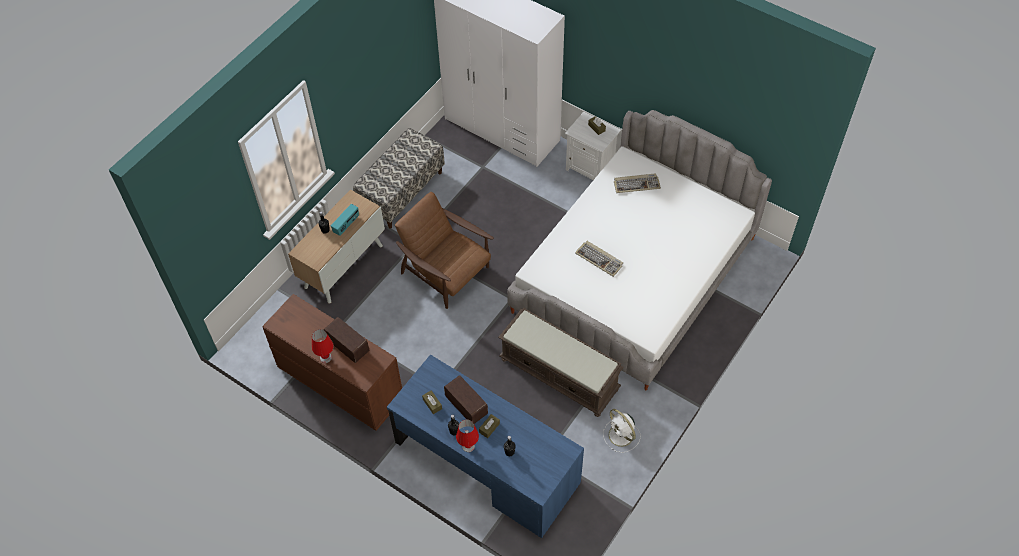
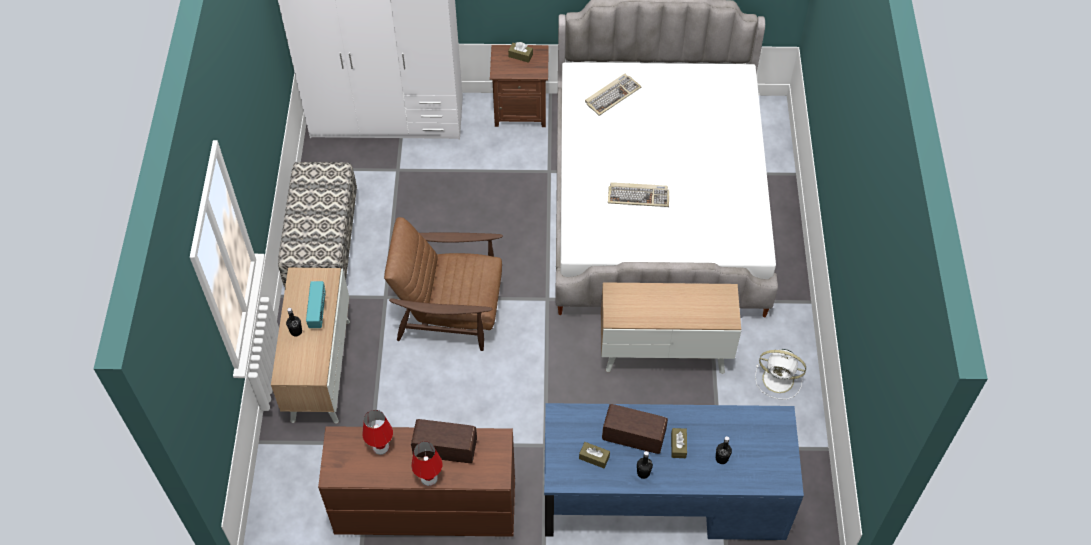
camera: 35 degrees left, 0 degrees up
red table lamp [456,419,479,452] -> red table lamp moved to [362,410,393,455]
brown bench [498,308,624,417] -> cabinet [601,282,741,374]
white nightstand [565,112,621,180] -> brown nightstand [490,45,549,127]

